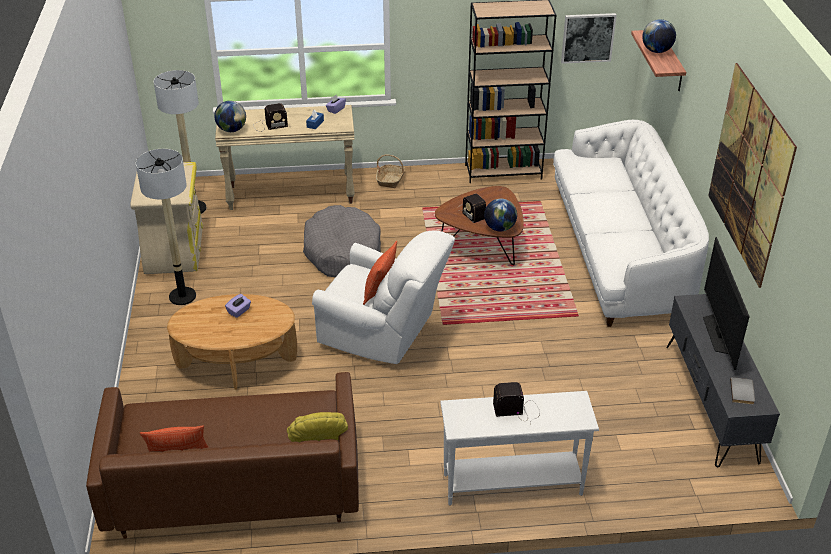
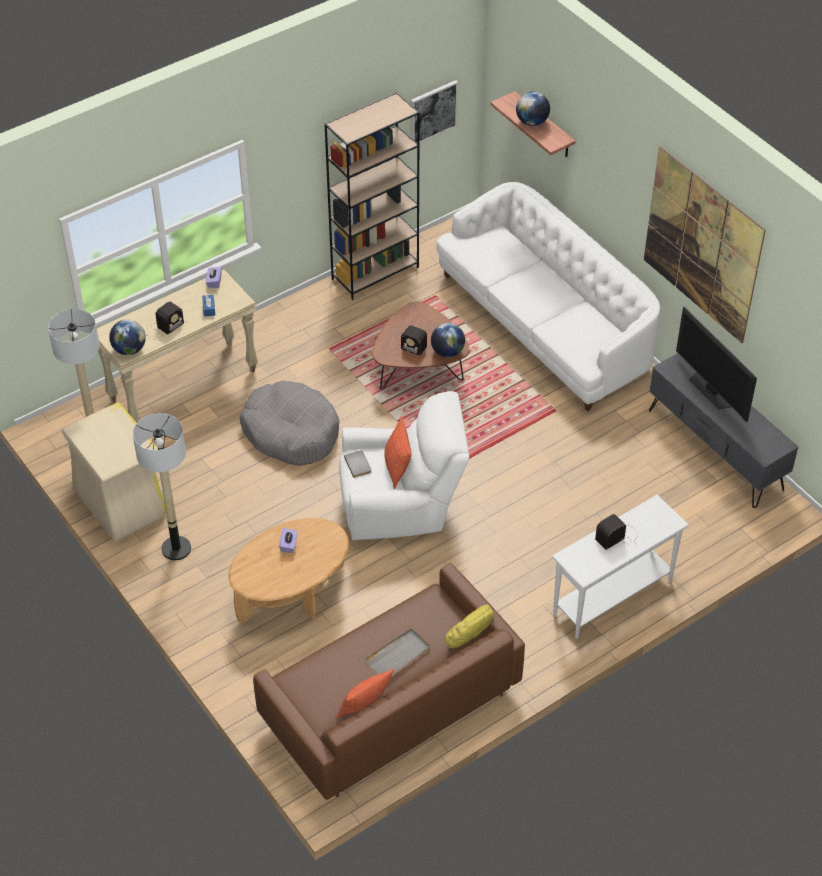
camera: 30 degrees left, 10 degrees up
basket [376,154,405,188] -> none
grey book [730,377,755,405] -> grey book moved to [344,450,371,478]
none -> grey tray [365,628,430,677]

